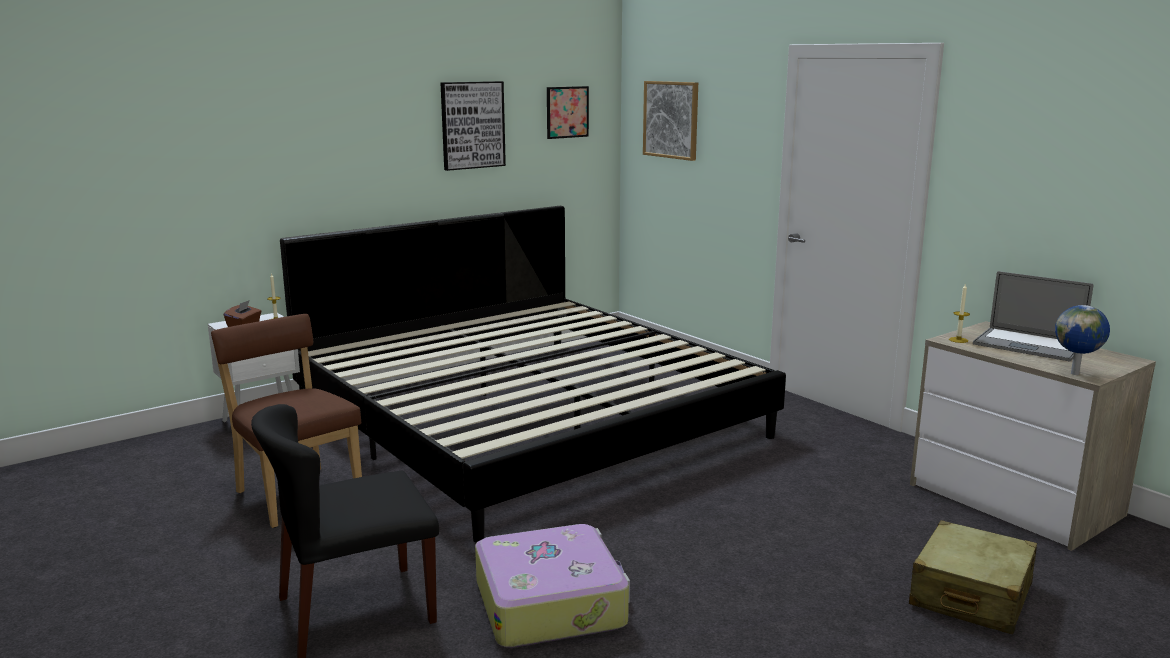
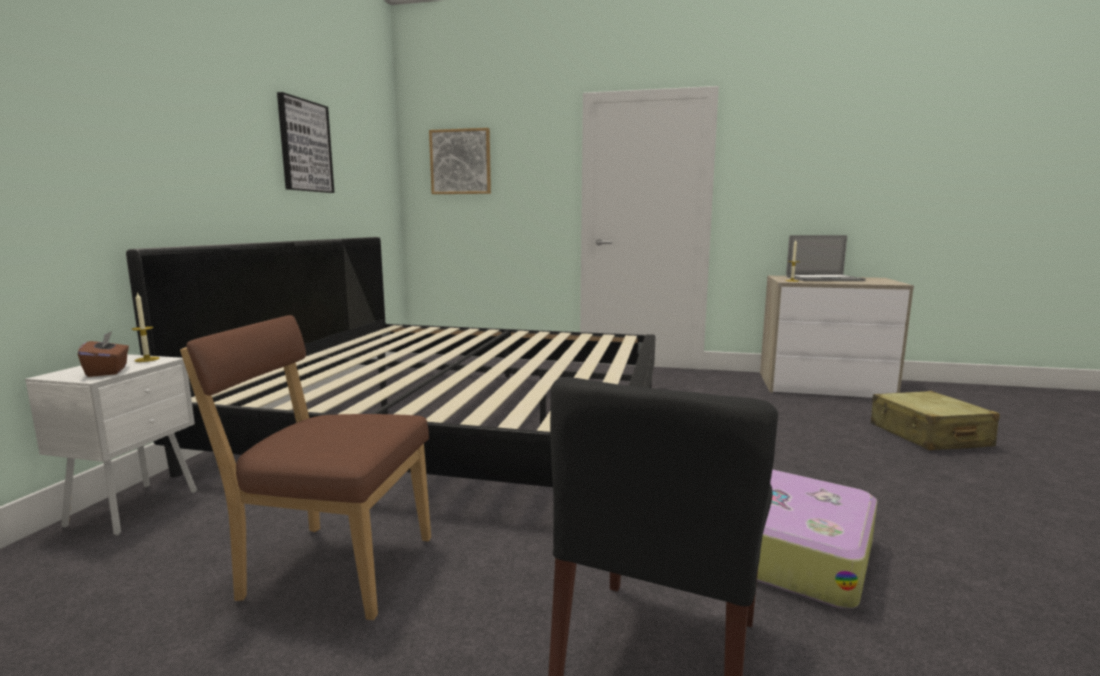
camera: 40 degrees left, 5 degrees down
picture [547,86,589,139] -> none
globe [1055,305,1110,375] -> none

